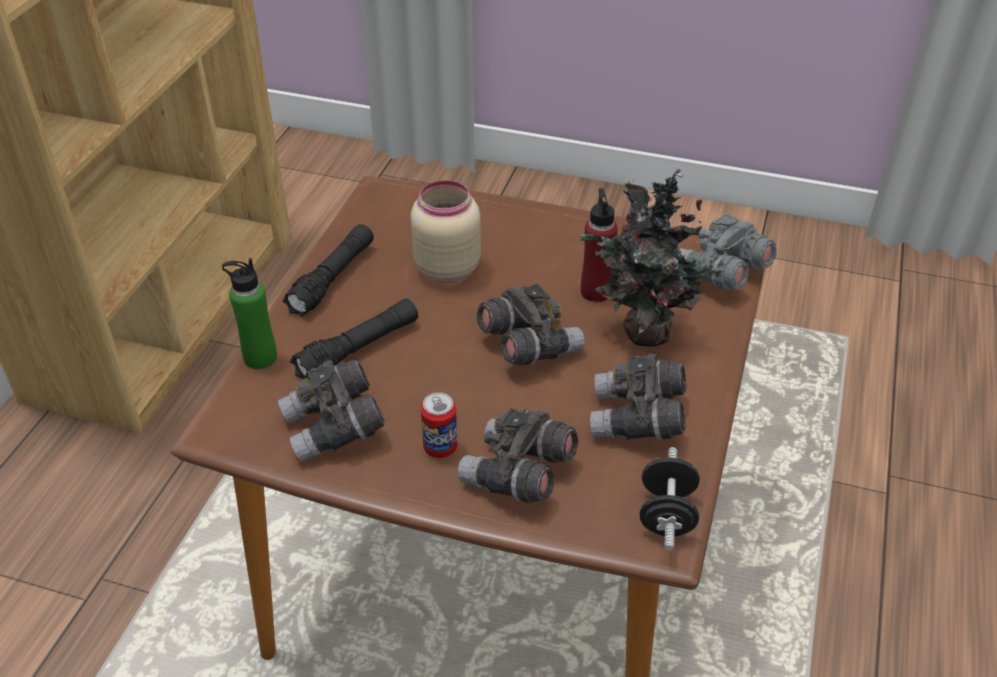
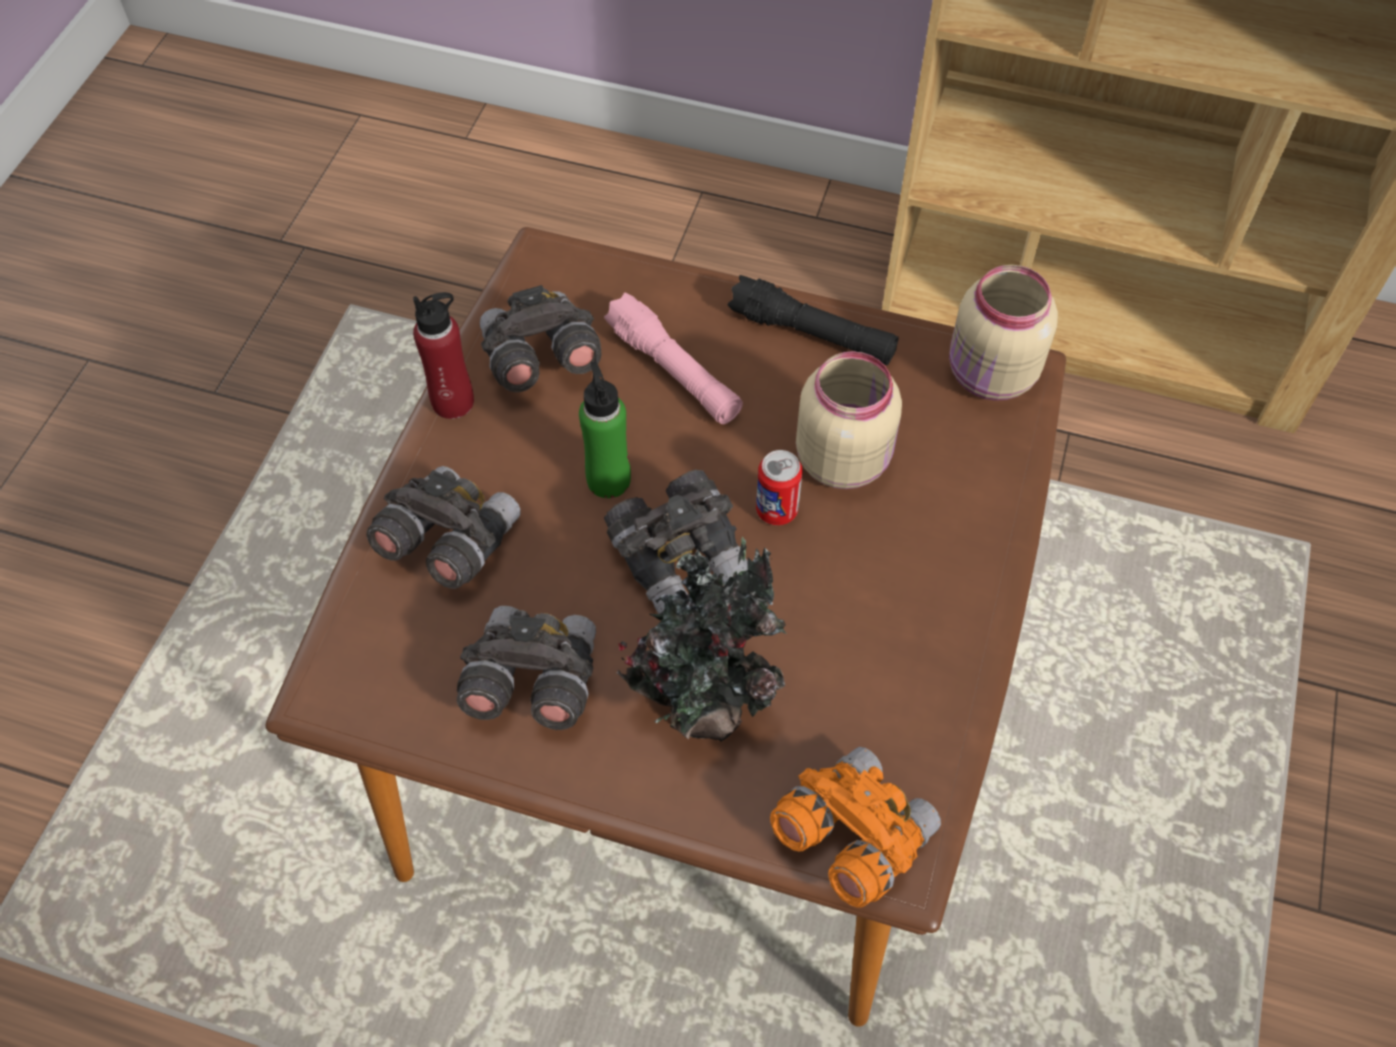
camera: 90 degrees right, 15 degrees up
green bottle [222,258,277,369] -> green bottle moved to [579,361,631,498]
black flashlight [290,298,418,381] -> pink flashlight [604,292,743,424]
can [421,392,457,458] -> can moved to [756,450,803,525]
red bottle [581,188,618,302] -> red bottle moved to [413,292,474,419]
black dumbbell [639,447,700,551] -> none
grey binoculars [679,214,777,290] -> orange binoculars [770,747,941,907]
none -> beige jar [949,265,1058,401]

